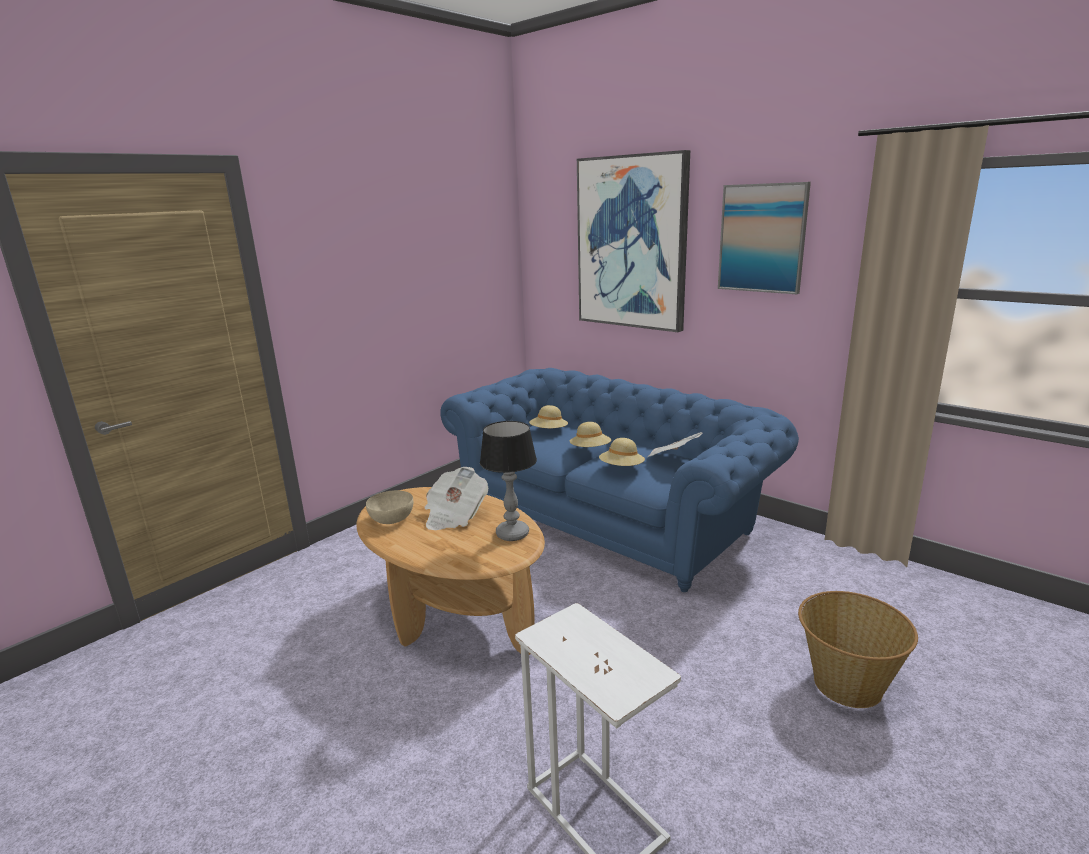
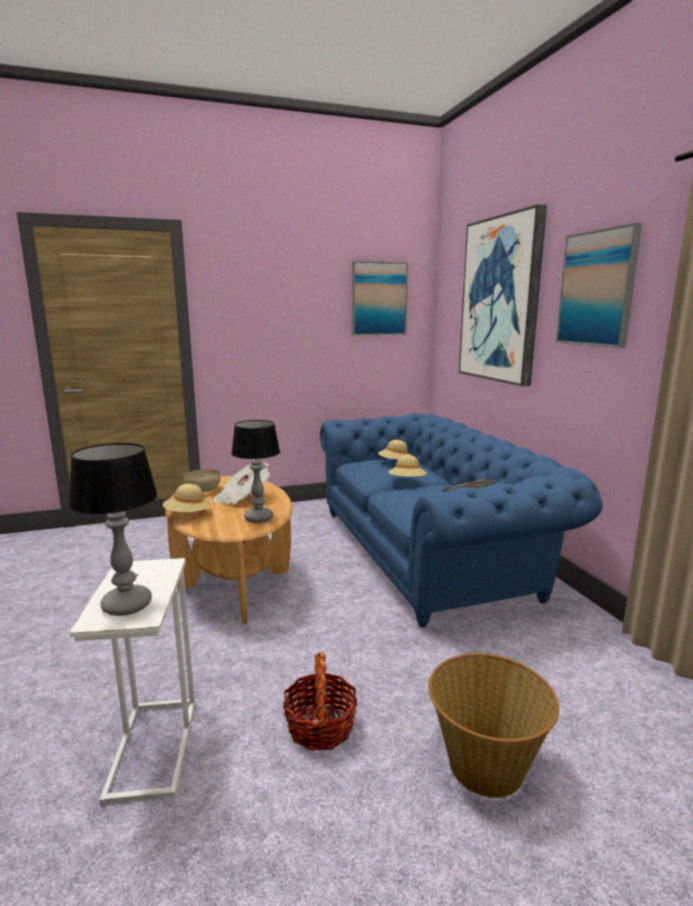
camera: 30 degrees right, 5 degrees down
beige hat [599,438,645,466] -> beige hat moved to [163,484,212,514]
none -> table lamp [69,443,158,616]
none -> basket [283,652,357,751]
none -> picture [352,261,408,336]

